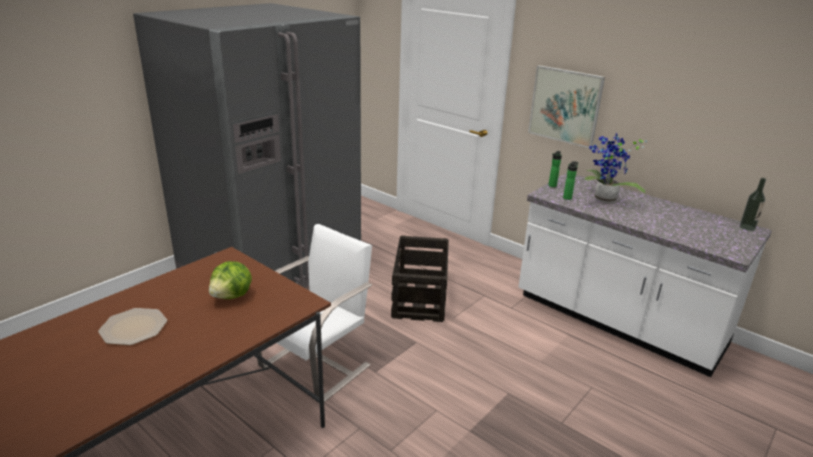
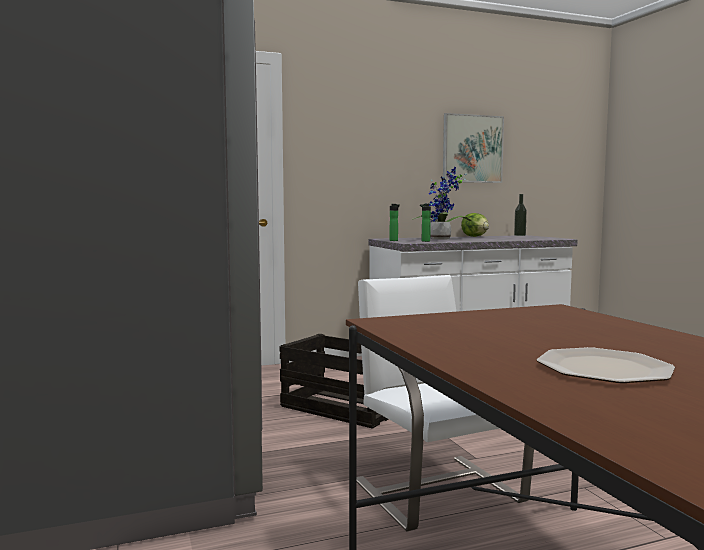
camera: 60 degrees left, 20 degrees down
lettuce [209,261,252,299] -> lettuce moved to [461,213,489,237]
picture [528,65,605,148] -> picture moved to [443,113,504,183]

